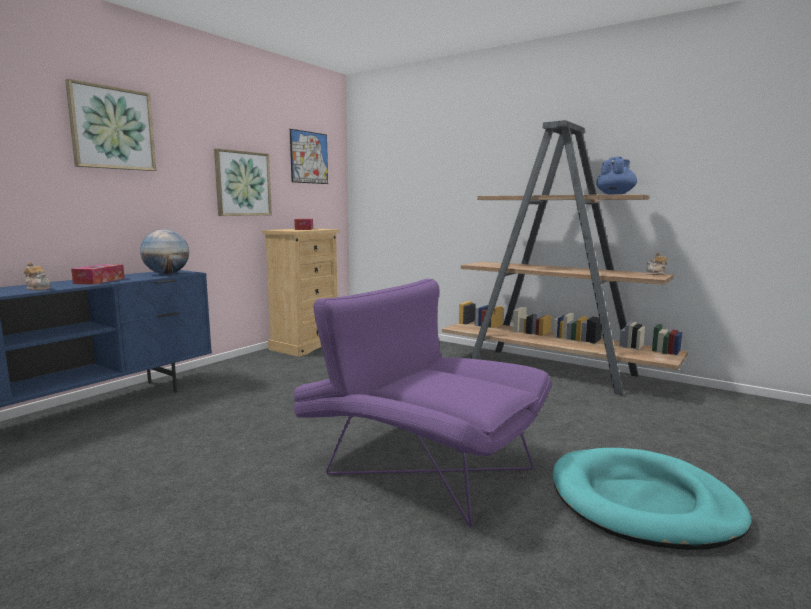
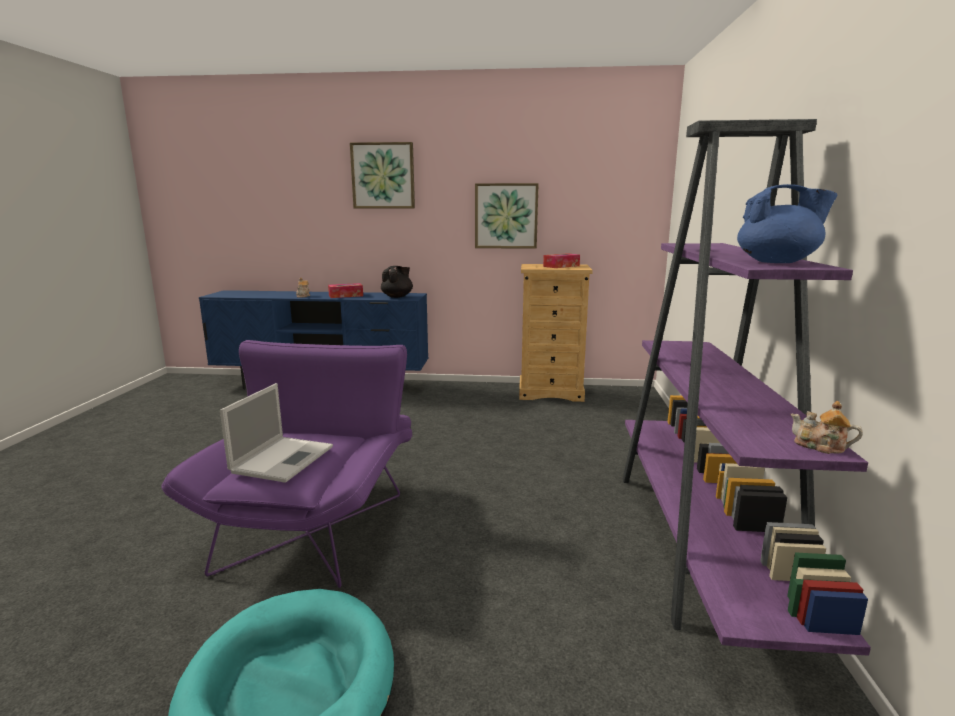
camera: 60 degrees right, 5 degrees up
globe [140,229,189,274] -> black teapot [381,266,413,298]
picture [290,129,328,184] -> none
brown bookcase [442,120,688,396] -> purple bookcase [623,119,871,656]
none -> laptop [220,383,333,483]

